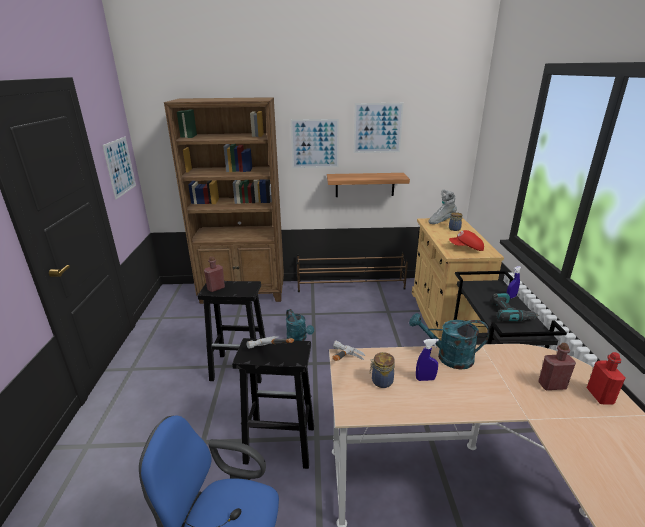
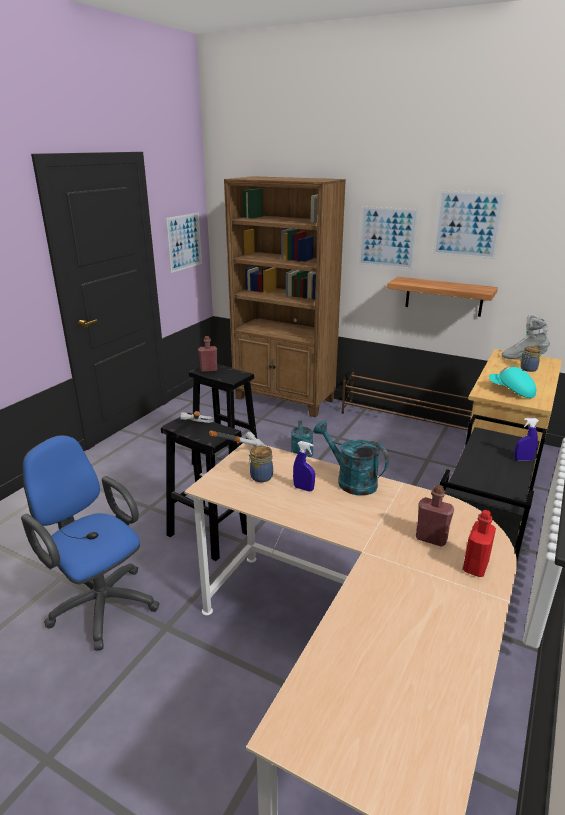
camera: 30 degrees right, 0 degrees up
red cap [449,230,484,251] -> turquoise cap [489,367,536,398]
power drill [491,293,539,322] -> none

